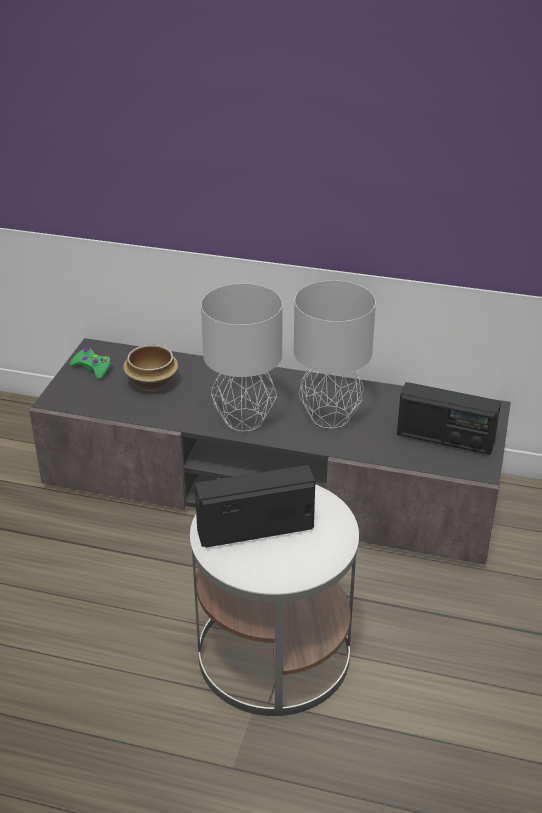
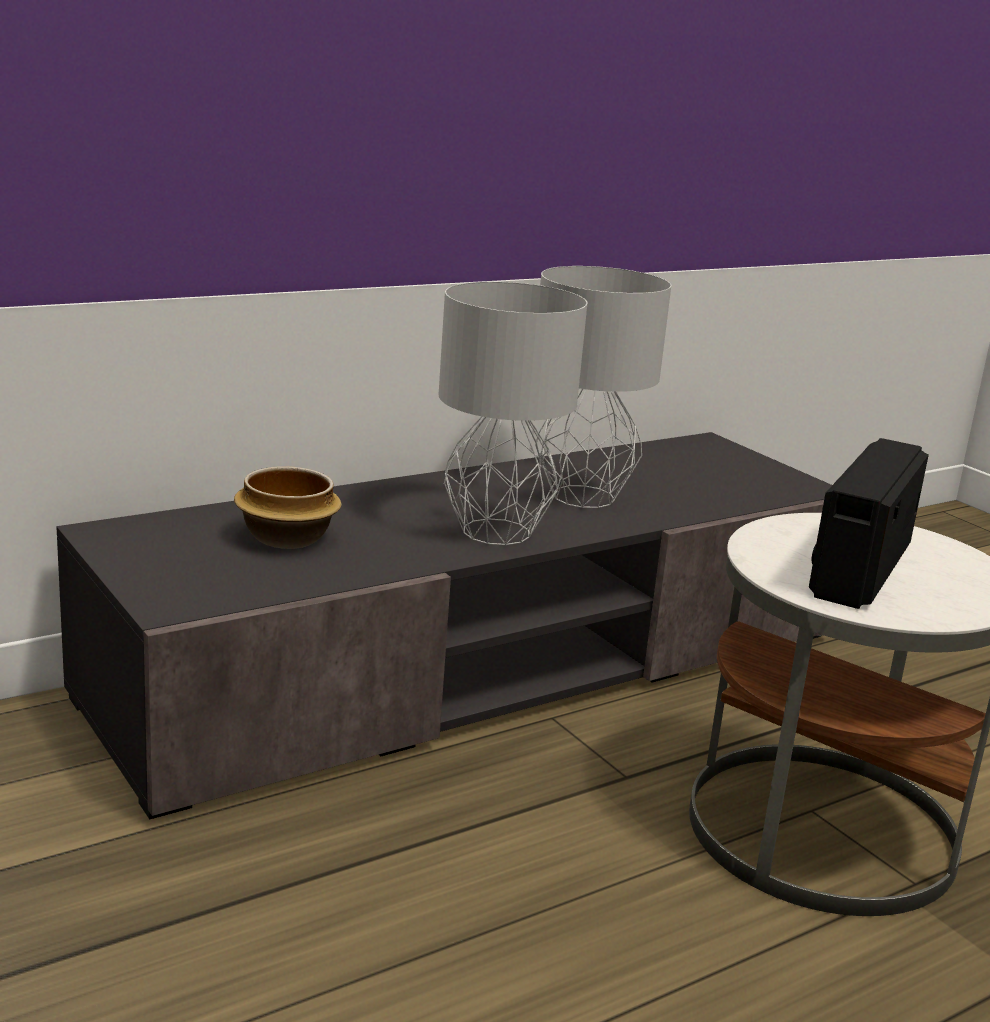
camera: 50 degrees left, 15 degrees down
green game controller [69,348,112,379] -> none
radio [397,382,501,455] -> none

